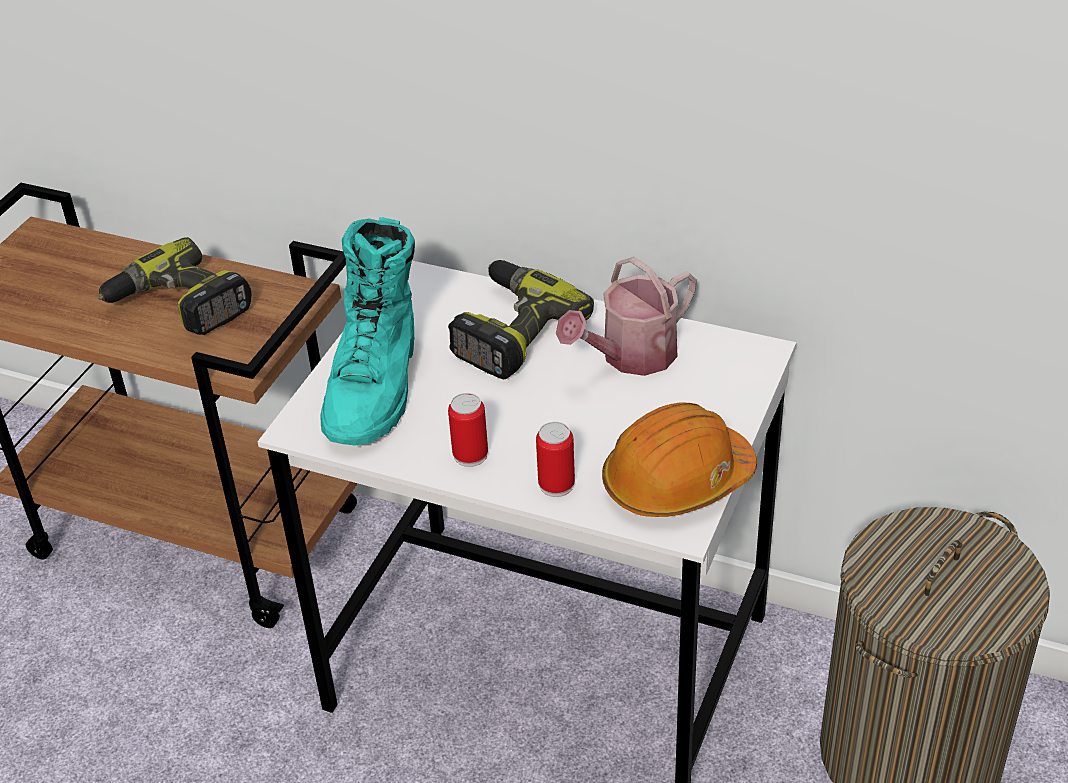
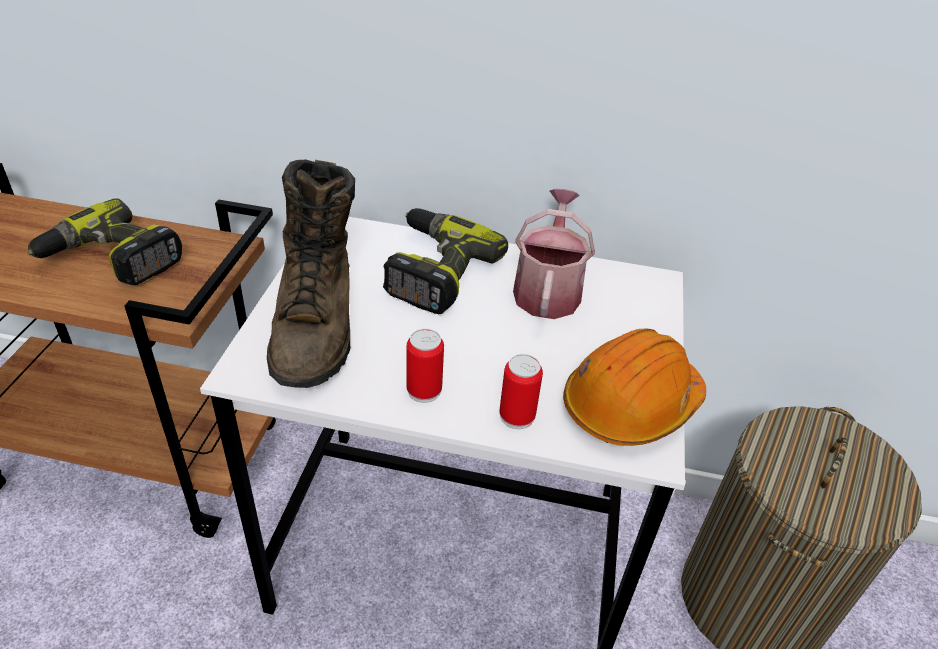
camera: 15 degrees left, 0 degrees up
turquoise boot [320,217,415,445] -> brown boot [267,159,355,388]
watering can [556,257,697,376] -> watering can turned 150 degrees clockwise [513,189,595,319]

